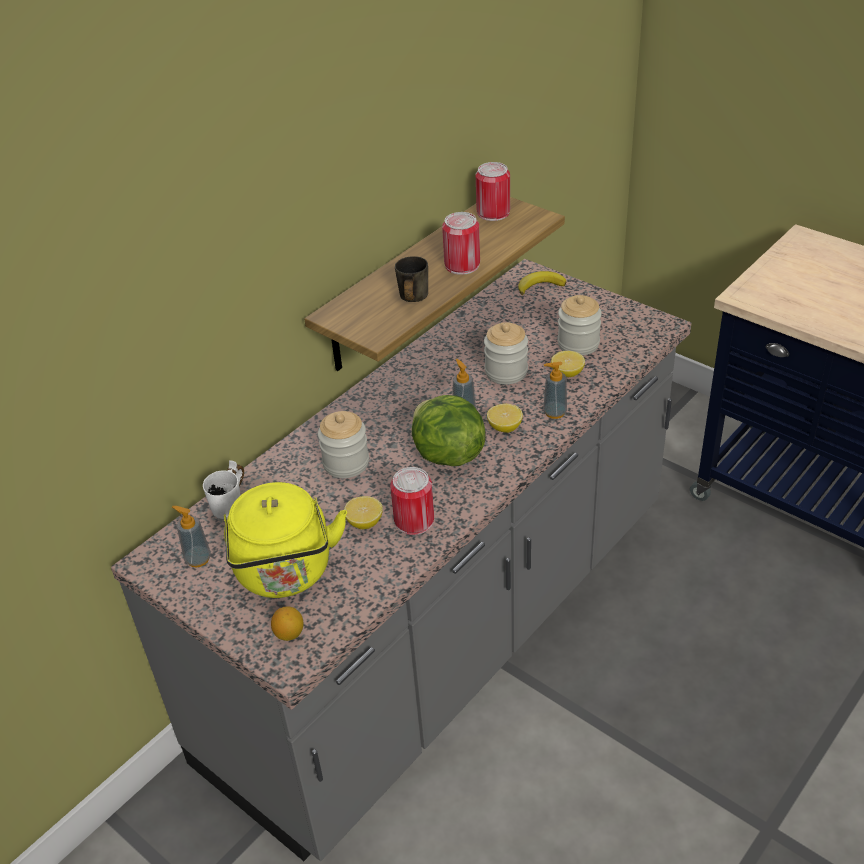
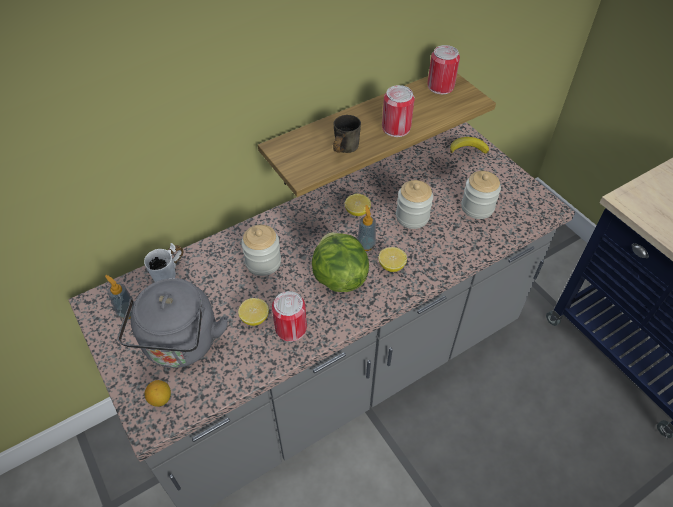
camera: 15 degrees right, 10 degrees up
yellow kettle [224,482,347,598] -> grey kettle [117,278,228,368]
soap dispenser [543,362,567,419] -> none
lemon [551,351,585,377] -> lemon moved to [345,194,371,216]

